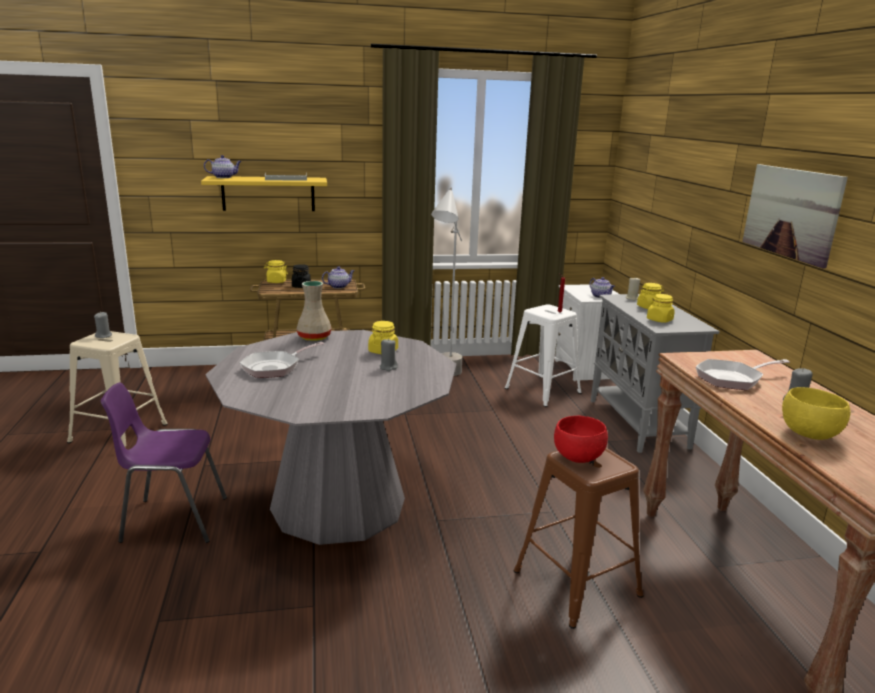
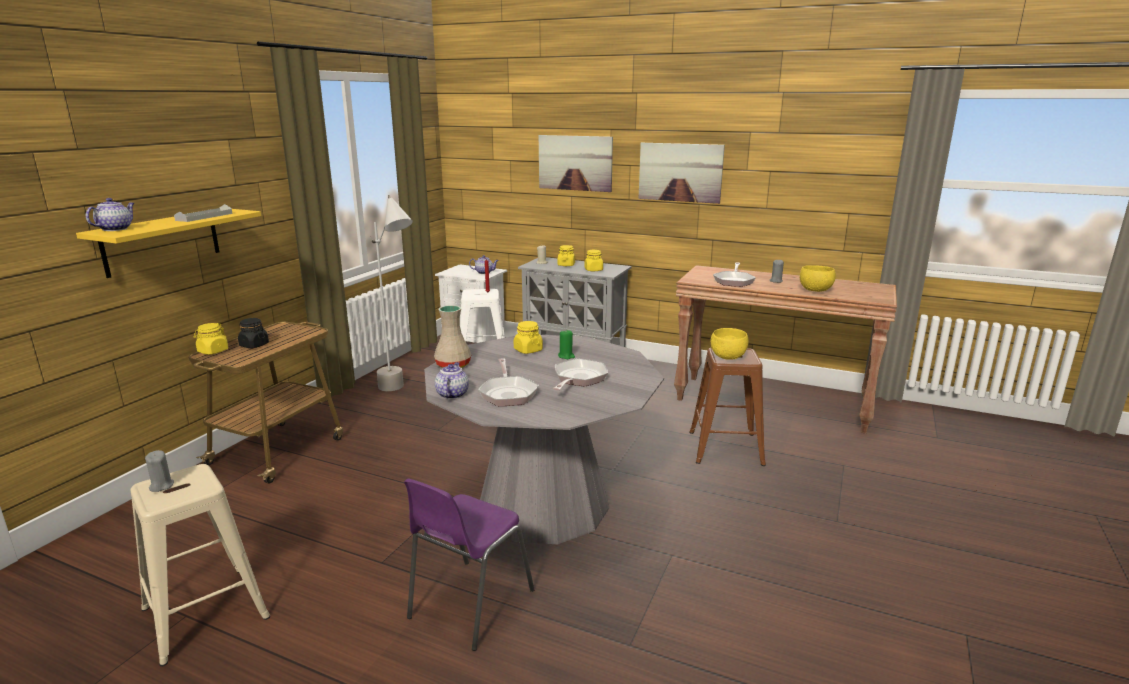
camera: 55 degrees left, 0 degrees up
teapot [322,266,355,289] -> teapot moved to [435,362,469,399]
grey candle [380,338,398,371] -> green candle [558,329,575,359]
red bowl [554,416,608,463] -> yellow bowl [711,328,748,360]
none -> picture [539,135,613,192]
none -> frying pan [553,358,608,390]

